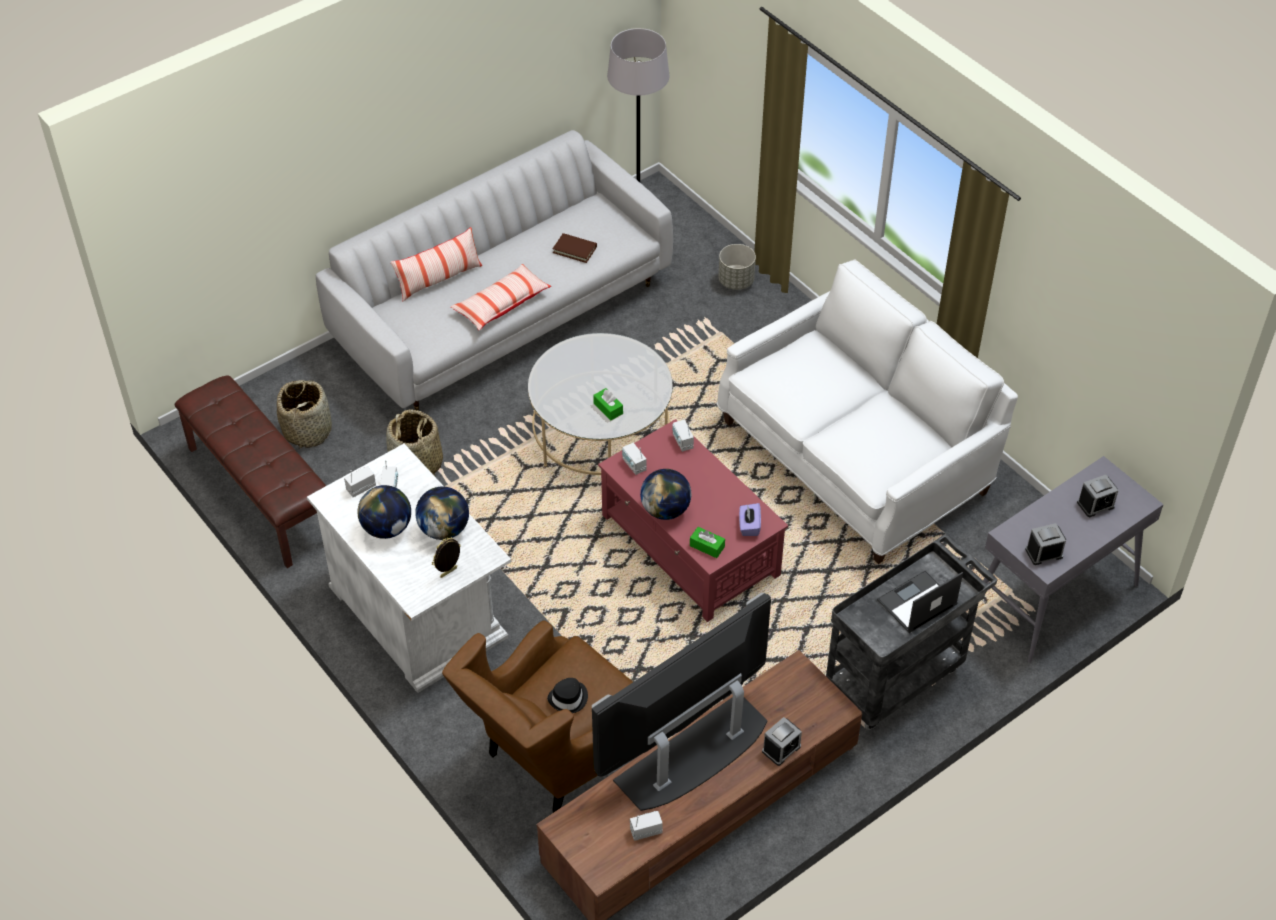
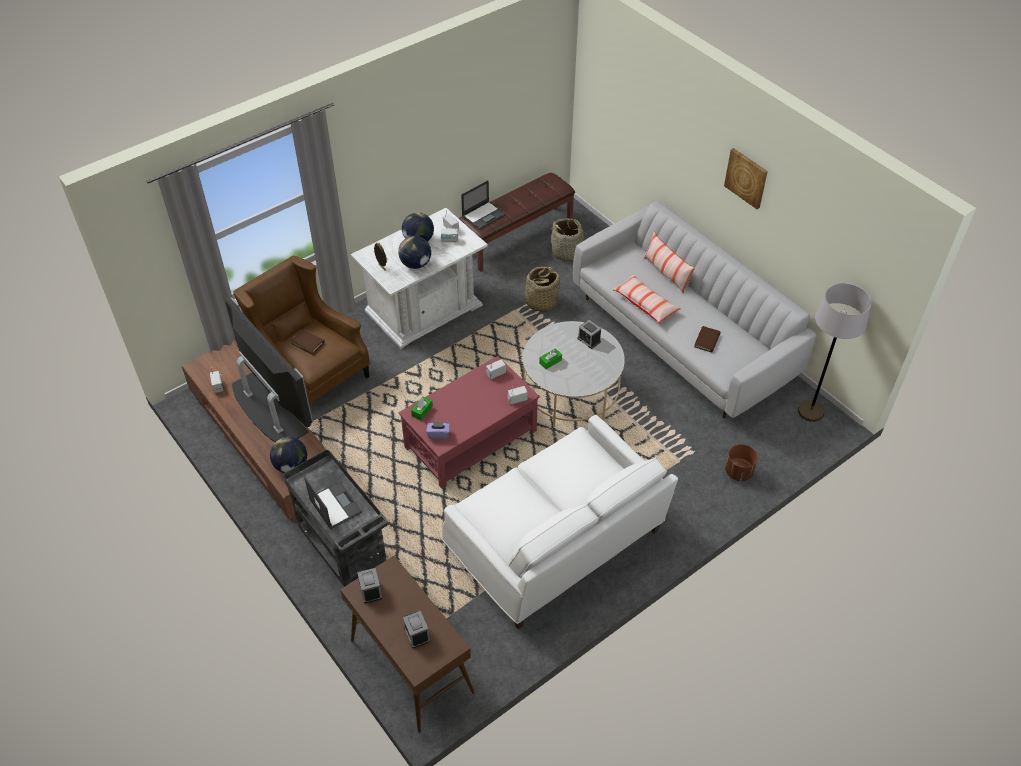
camera: 90 degrees right, 0 degrees up
black hat [547,678,588,713] -> brown book [290,329,325,354]
globe [640,469,691,520] -> globe moved to [270,437,307,473]
grey planter [718,244,756,290] -> brown planter [725,444,758,481]
alarm clock [762,717,802,766] -> alarm clock moved to [577,320,601,349]
grey console table [983,456,1164,663] -> brown console table [340,556,475,733]
none -> laptop [461,180,506,230]
none -> picture [724,148,768,209]

